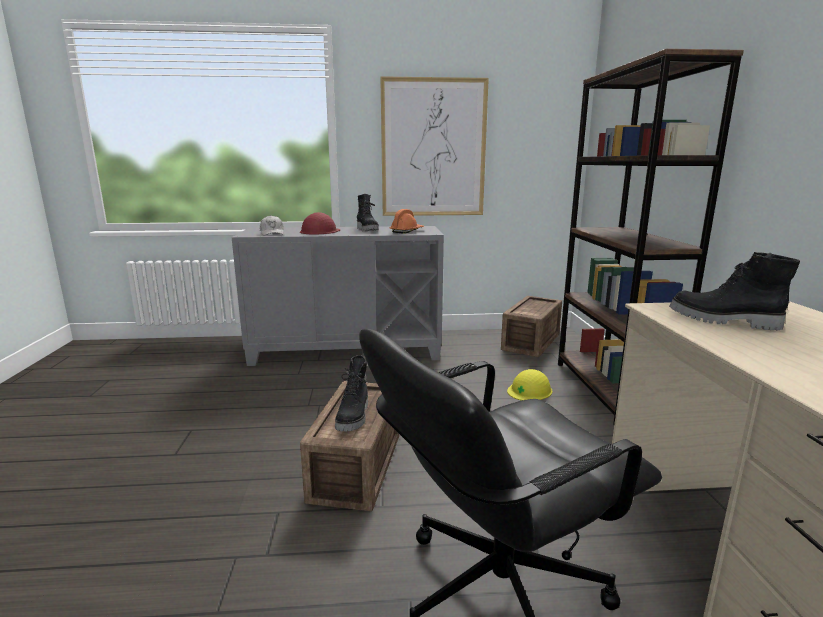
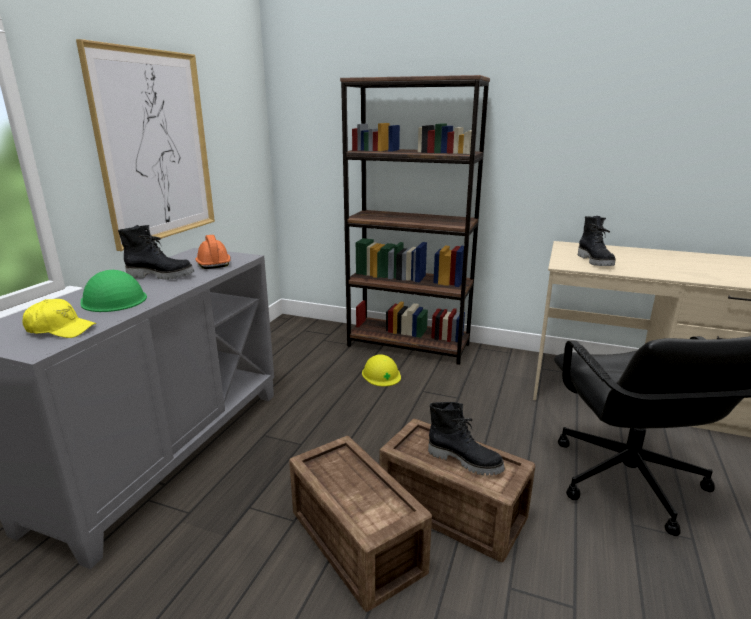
camera: 65 degrees left, 5 degrees up
white cap [260,215,284,236] -> yellow cap [22,299,96,338]
red hard hat [300,212,340,234] -> green hard hat [81,270,147,312]
crate [501,296,562,357] -> crate moved to [289,436,432,612]
black boot [669,252,800,330] -> black boot turned 60 degrees counterclockwise [578,216,616,266]

